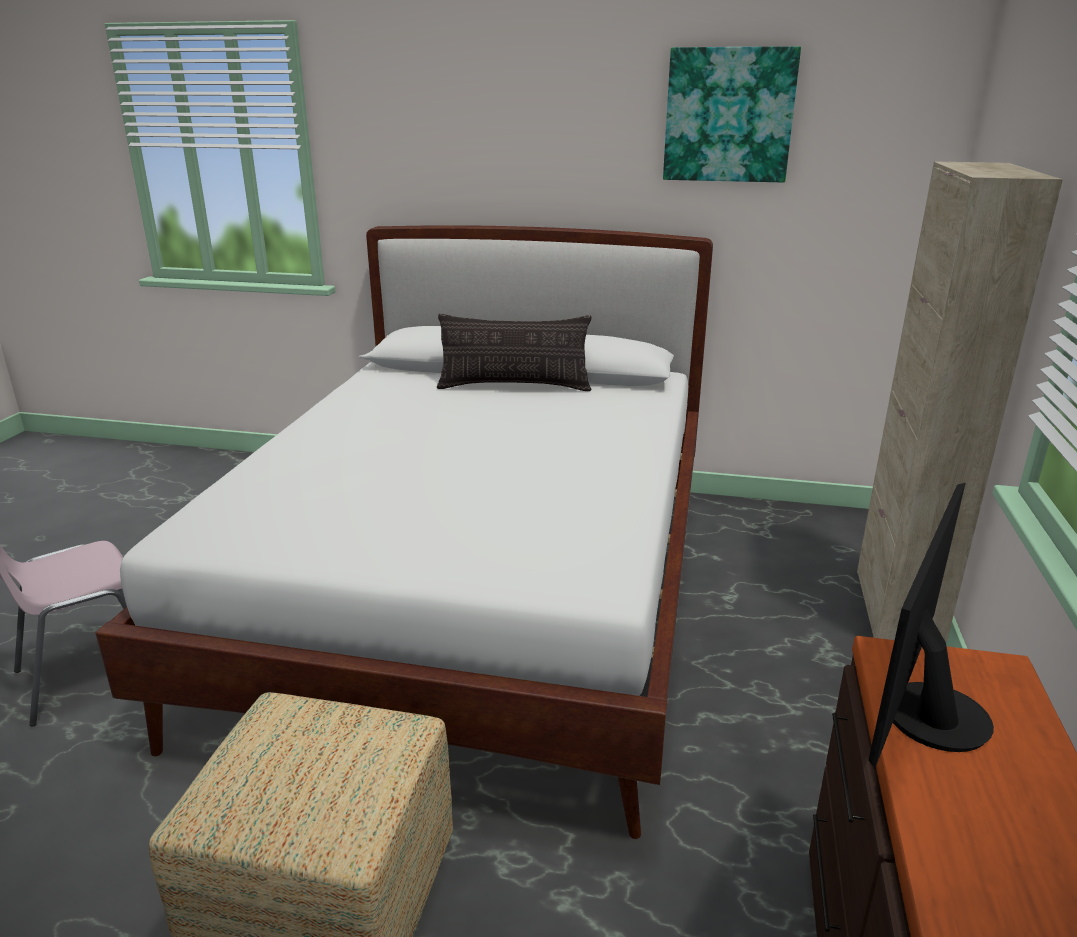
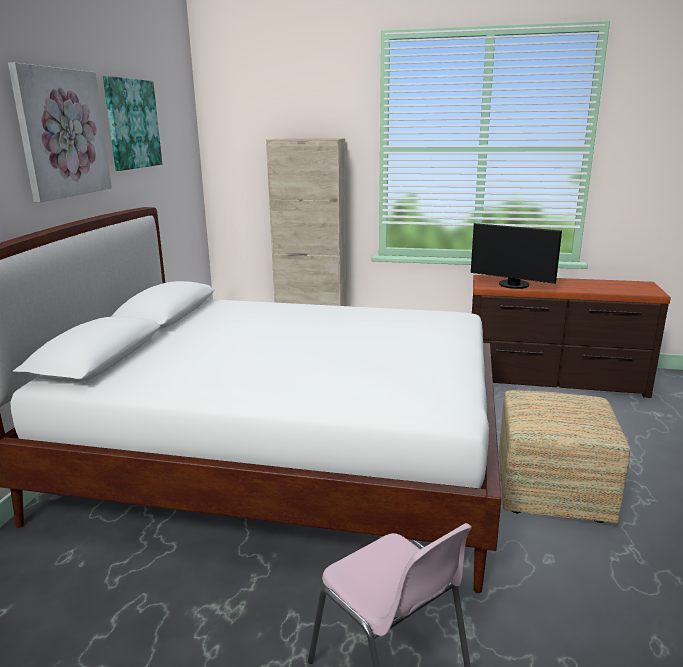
camera: 90 degrees left, 5 degrees down
pillow [437,314,592,391] -> none
none -> picture [8,63,112,202]

